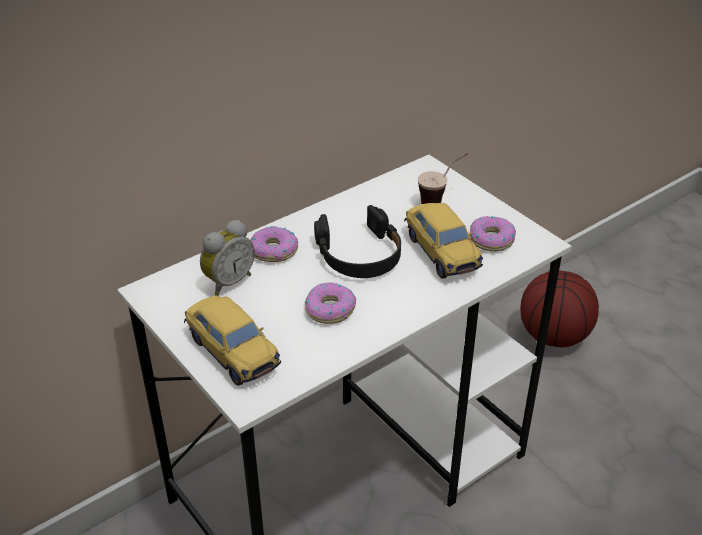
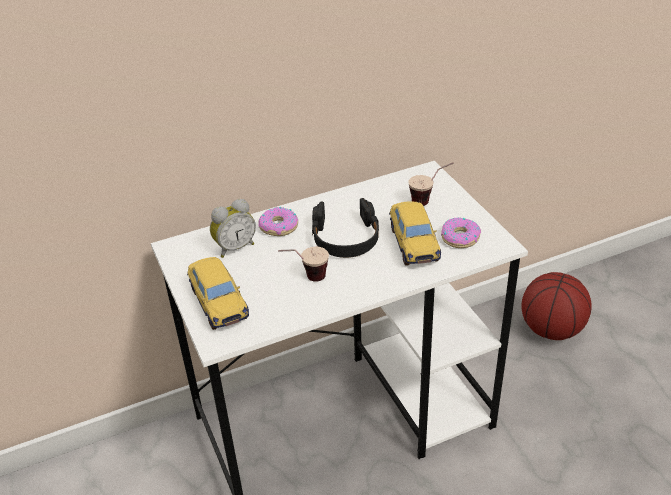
camera: 15 degrees right, 0 degrees up
donut [305,283,356,324] -> cup [278,246,329,282]

